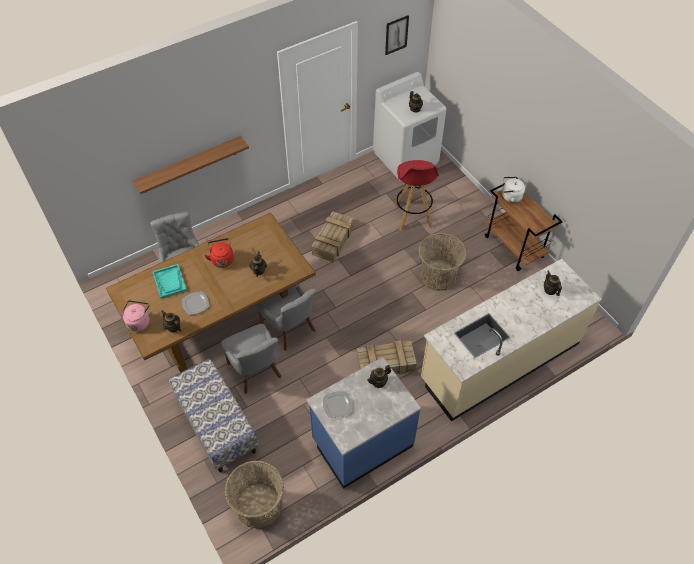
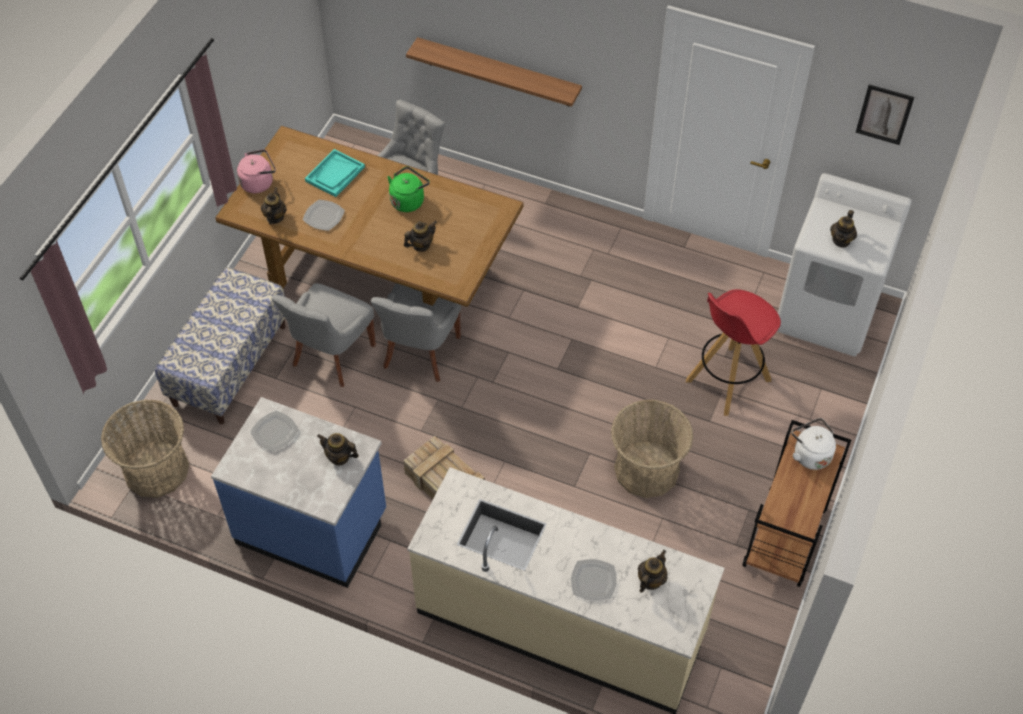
camera: 55 degrees right, 0 degrees up
red kettle [204,238,234,268] -> green kettle [388,167,430,212]
crate [312,211,354,262] -> none
none -> plate [571,559,617,601]

